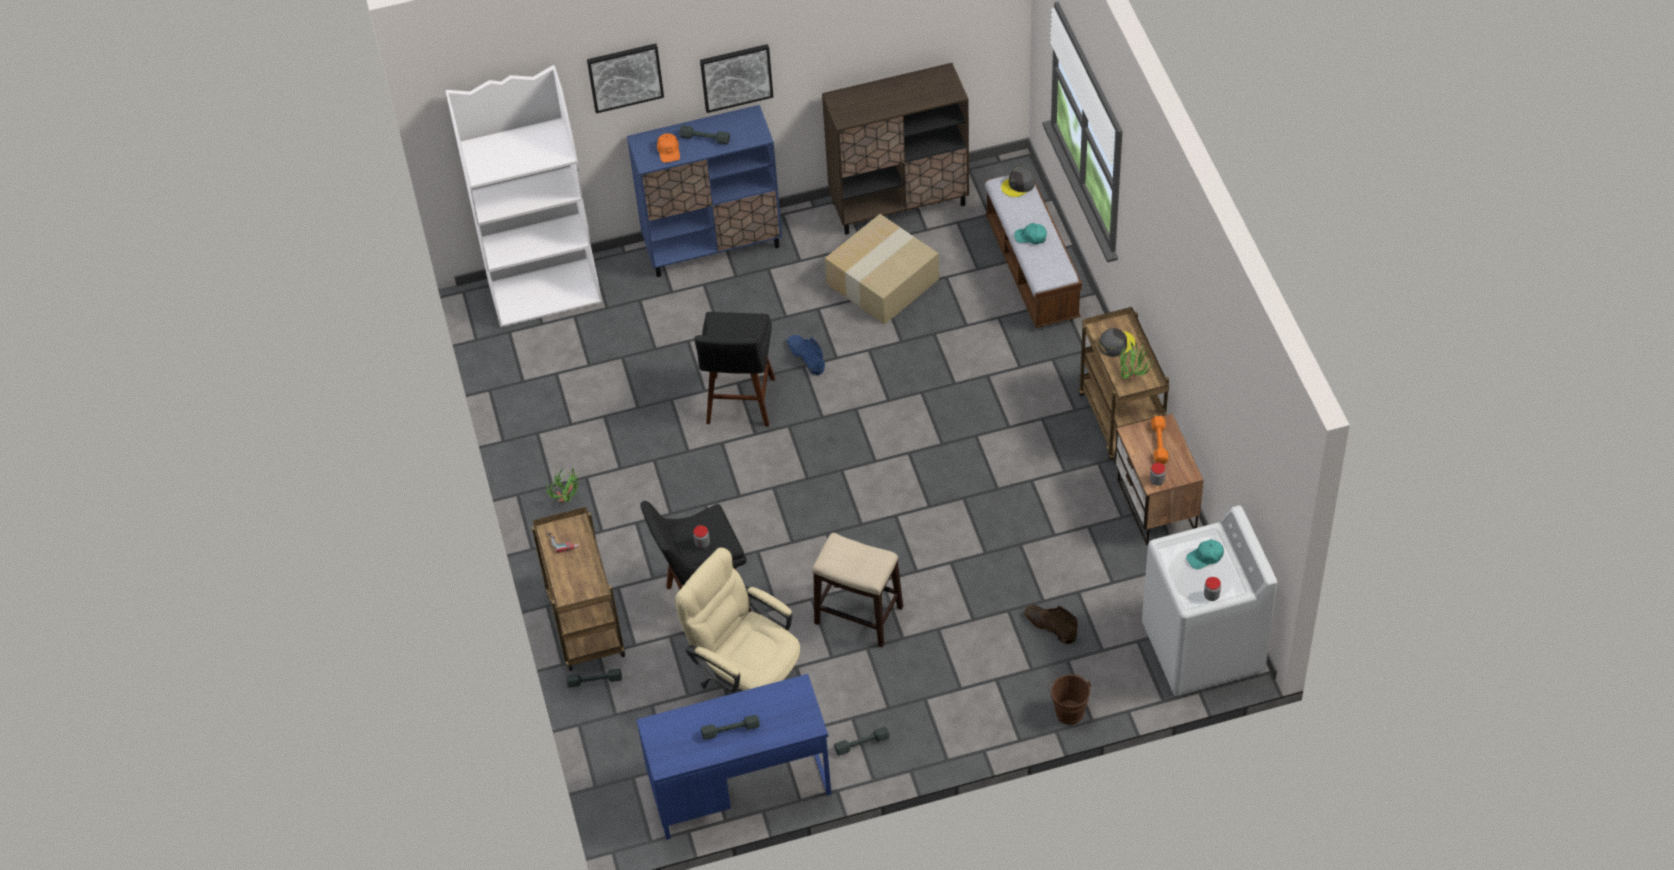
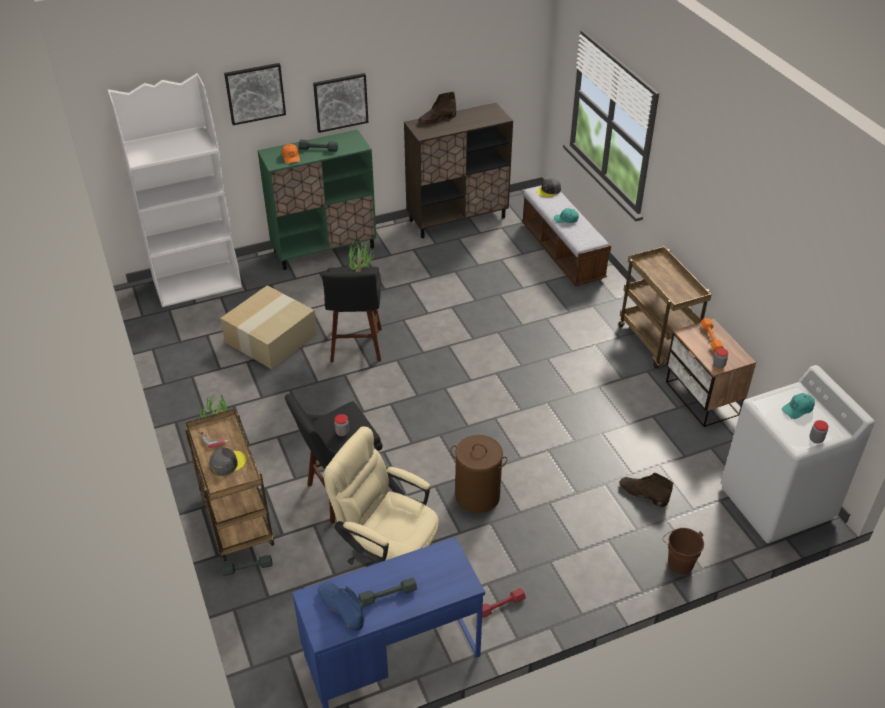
camera: 10 degrees left, 10 degrees down
blue cabinet [627,105,782,277] -> green cabinet [257,130,376,270]
blue boot [787,335,825,375] -> blue boot moved to [318,582,364,631]
stool [812,533,903,647] -> brown laundry basket [450,435,508,513]
cardboard box [825,214,939,325] -> cardboard box moved to [220,285,317,369]
grey dumbbell [834,727,890,756] -> red dumbbell [482,588,526,618]
grey cap [1098,328,1135,357] -> grey cap moved to [209,448,246,476]
potted plant [1120,342,1154,381] -> potted plant moved to [349,240,375,272]
none -> brown boot [418,92,456,124]

